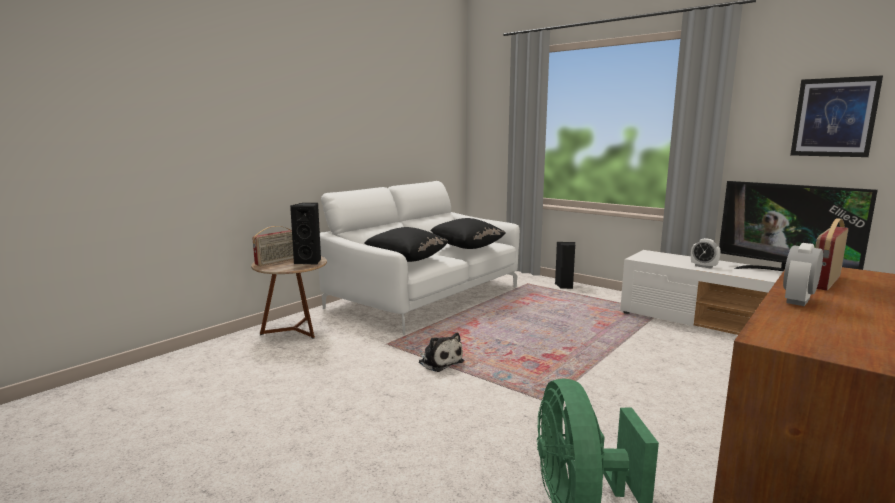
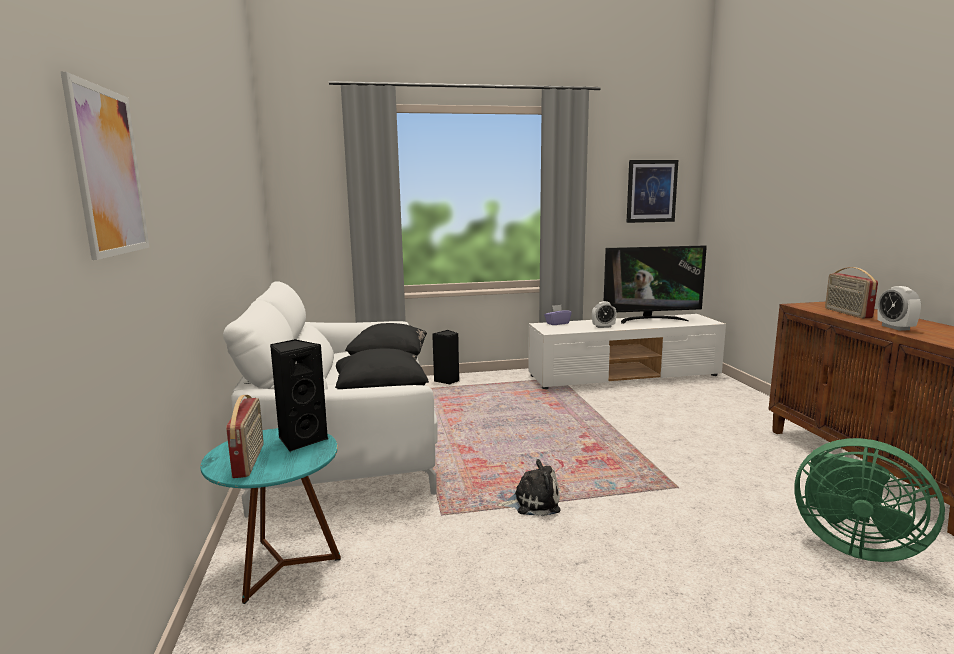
camera: 50 degrees left, 0 degrees up
brown side table [251,256,327,339] -> turquoise side table [200,428,341,604]
none -> picture [61,72,149,260]
none -> purple tissue box [544,305,572,325]

